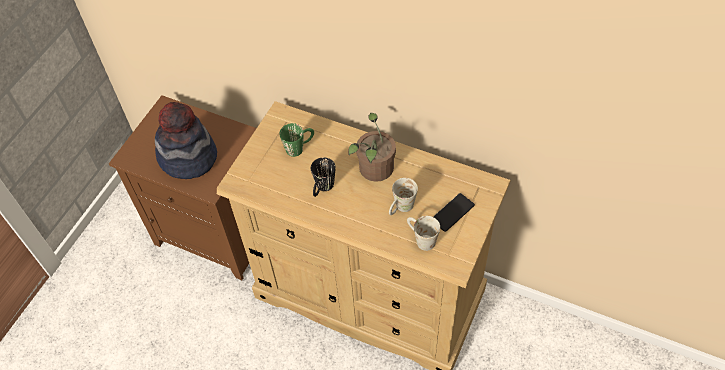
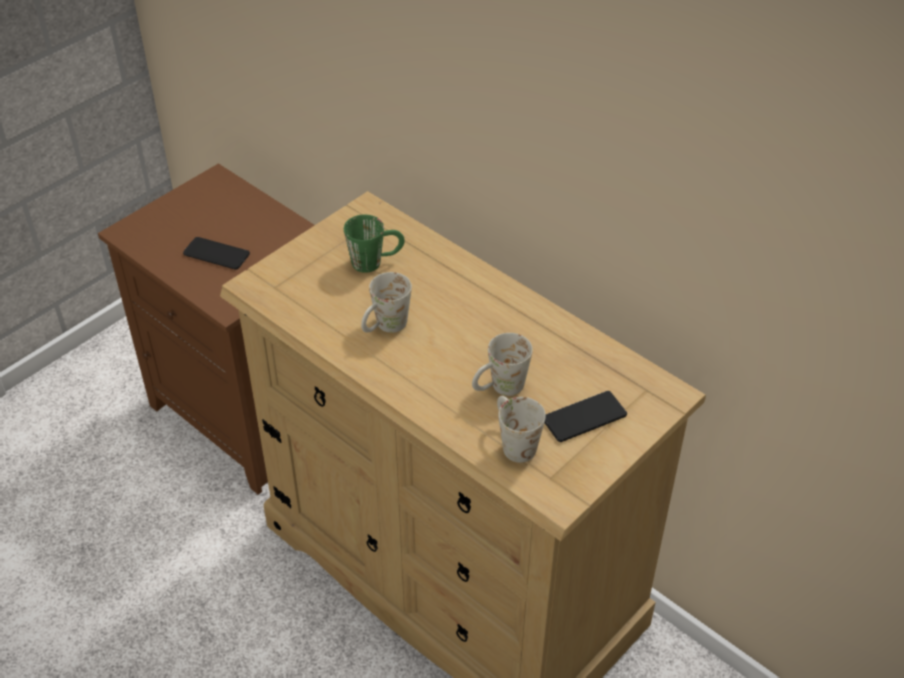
camera: 15 degrees right, 10 degrees down
hat [155,102,217,179] -> phone [183,237,250,270]
black mug [311,157,336,197] -> white mug [361,272,412,333]
potted plant [348,113,396,182] -> none

